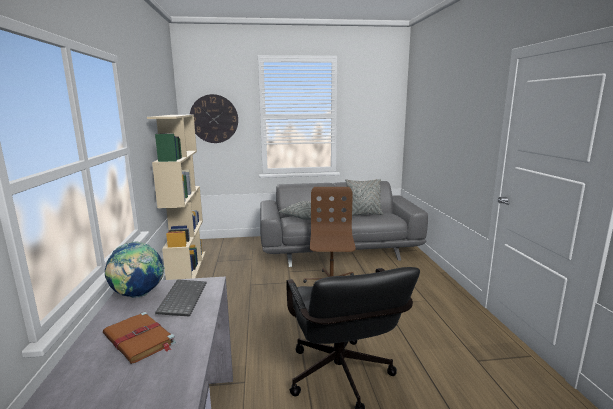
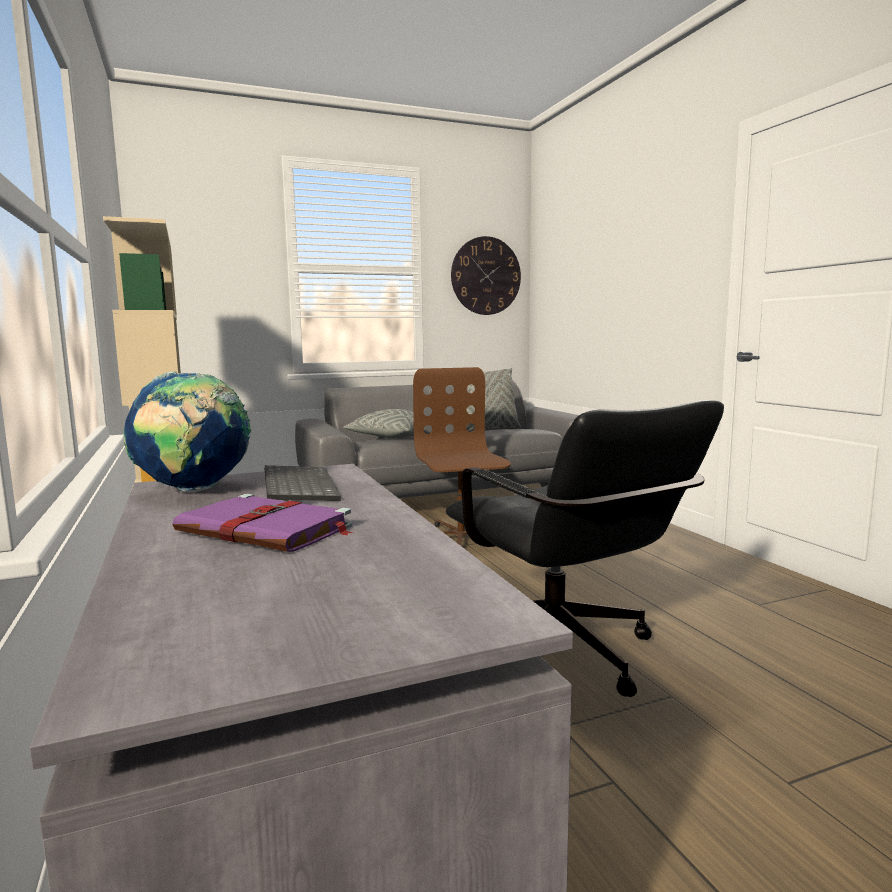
camera: 15 degrees left, 5 degrees down
brown book [103,312,176,364] -> purple book [172,494,354,552]
wall clock [190,94,238,143] -> wall clock moved to [451,236,521,315]

